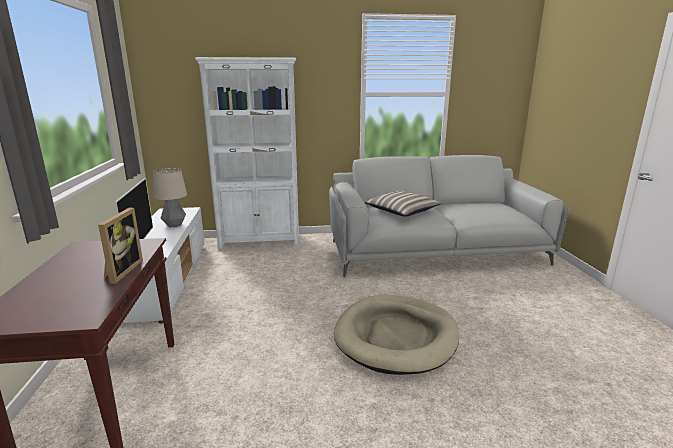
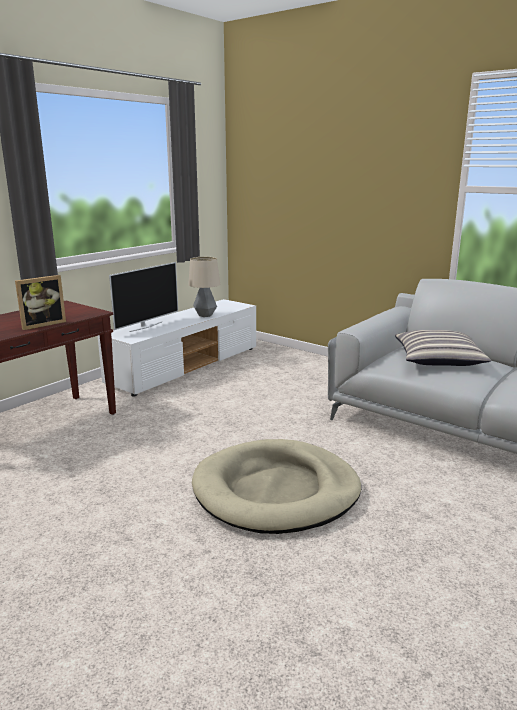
camera: 45 degrees right, 0 degrees up
white bookcase [195,57,299,250] -> none

